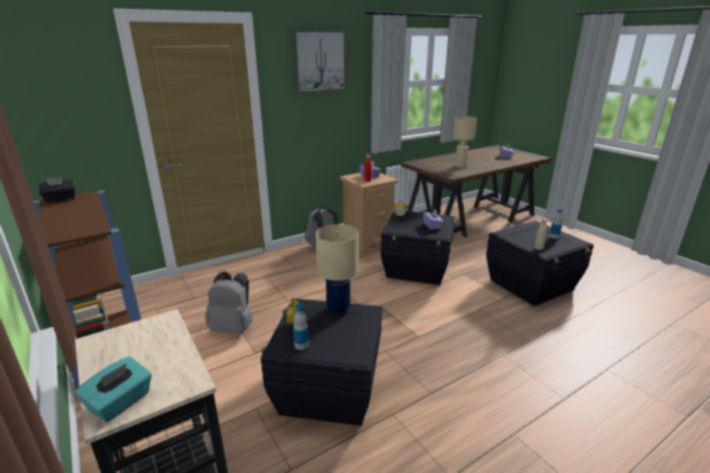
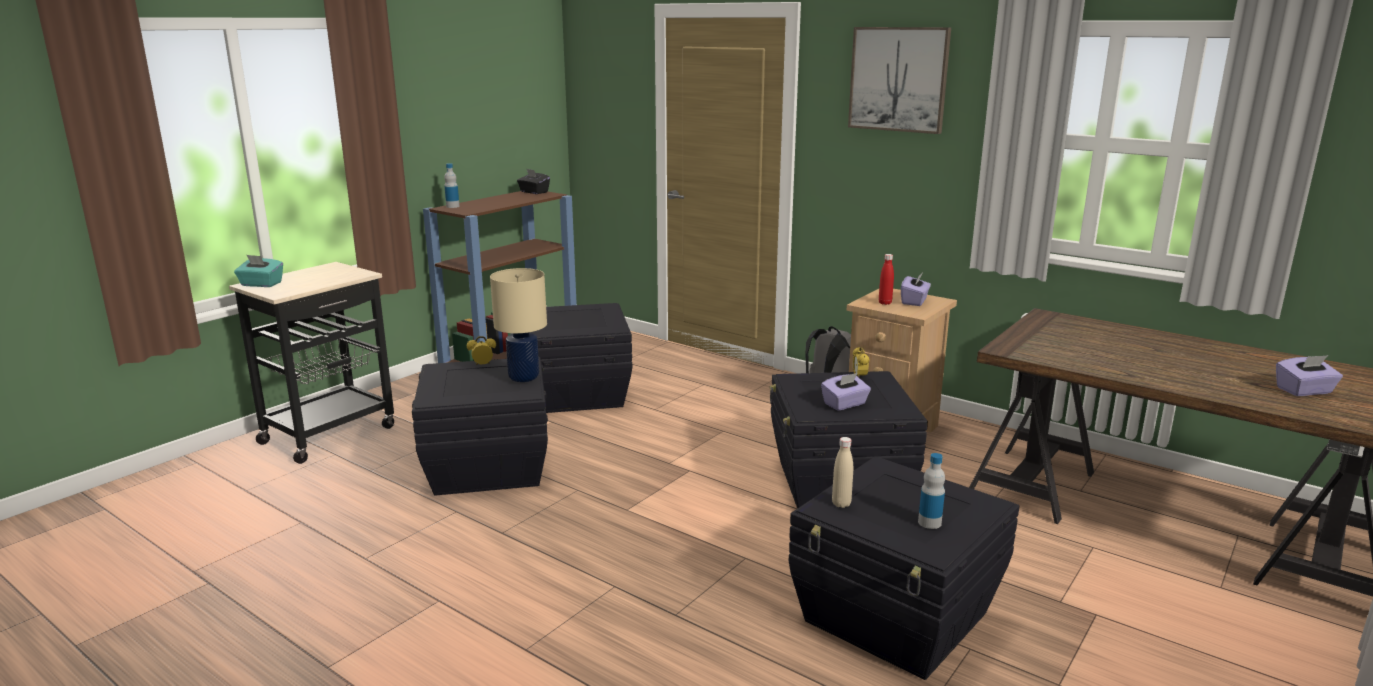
camera: 70 degrees right, 5 degrees down
grey backpack [205,271,252,334] -> black storage box [529,303,632,413]
bottle [293,304,309,350] -> bottle moved to [444,163,460,208]
beige table lamp [453,116,477,168] -> none

